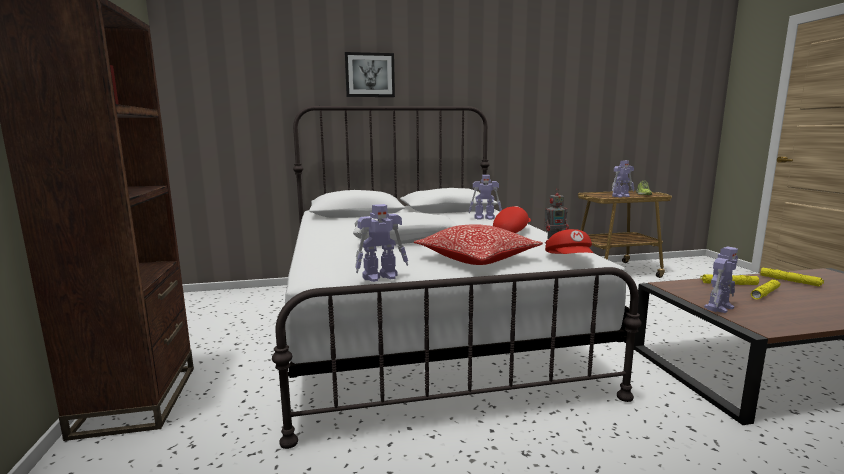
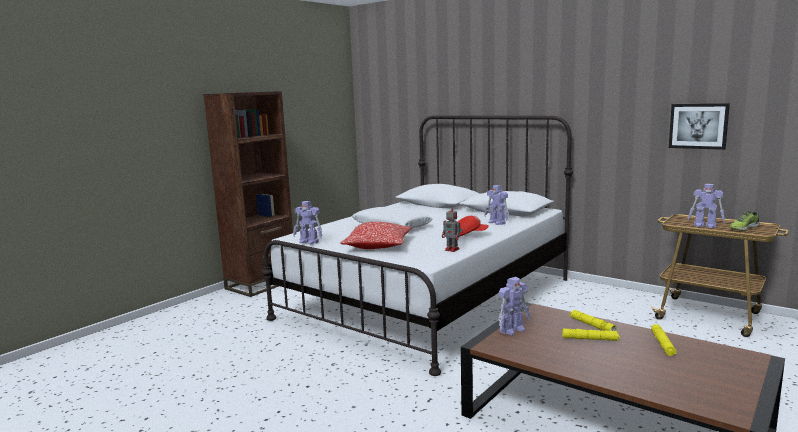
camera: 50 degrees right, 0 degrees up
picture [345,52,395,97] -> picture moved to [669,103,730,150]
red cap [545,229,593,254] -> none
toy robot [704,246,738,313] -> toy robot turned 45 degrees counterclockwise [498,277,530,335]

